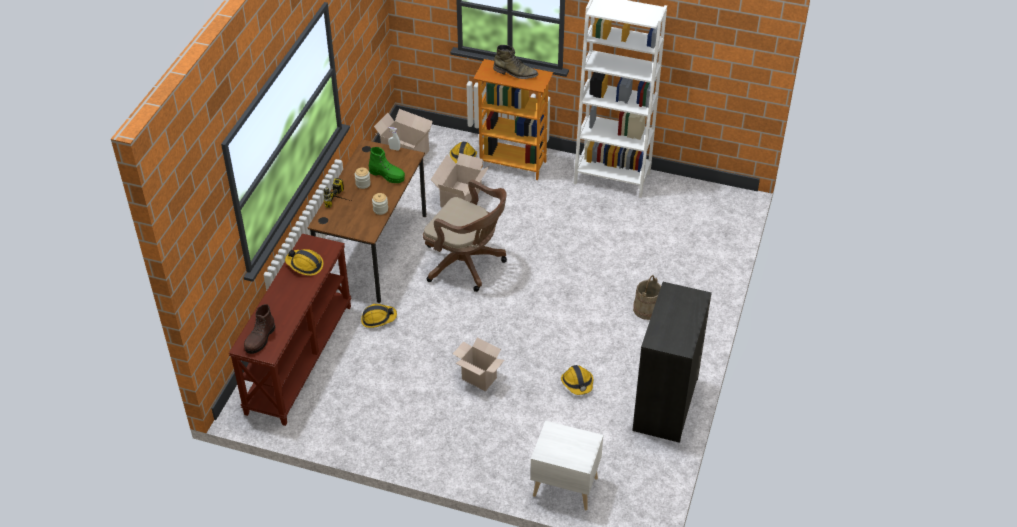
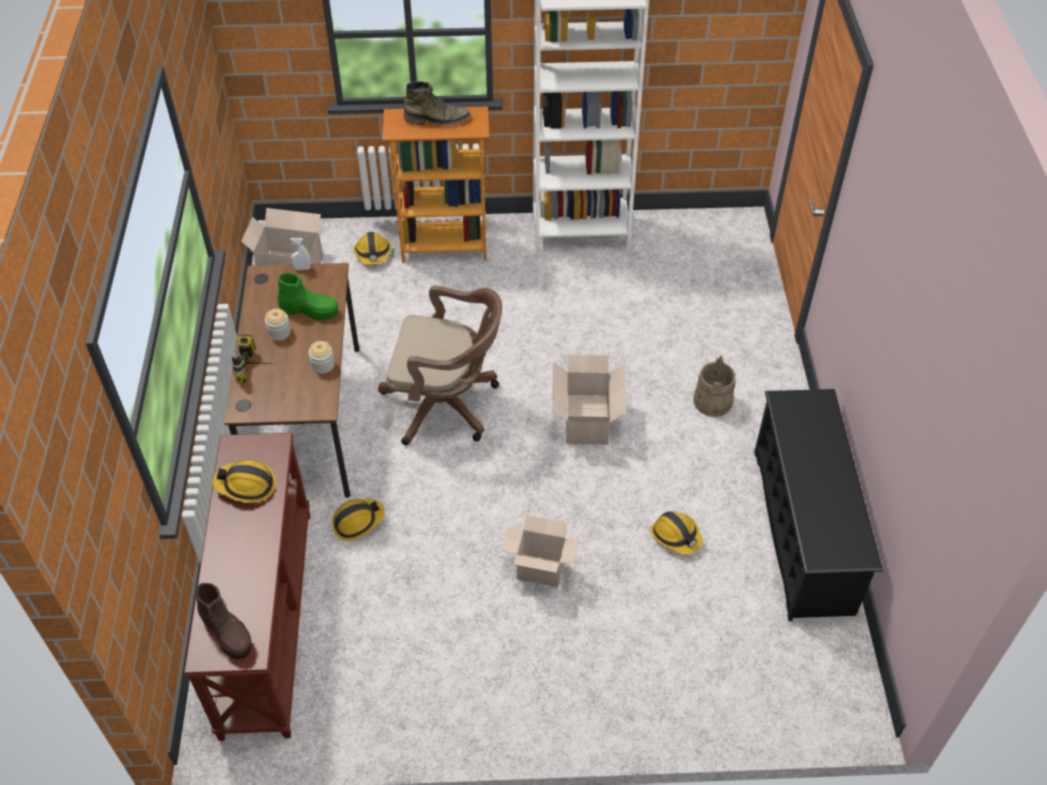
camera: 20 degrees left, 5 degrees up
brown boot [244,304,275,354] -> brown boot turned 45 degrees counterclockwise [196,583,252,659]
cardboard box [431,153,490,208] -> cardboard box moved to [552,355,626,445]
white nightstand [530,420,603,510] -> none
black dresser [632,282,712,443] -> black shoe rack [754,389,883,621]

